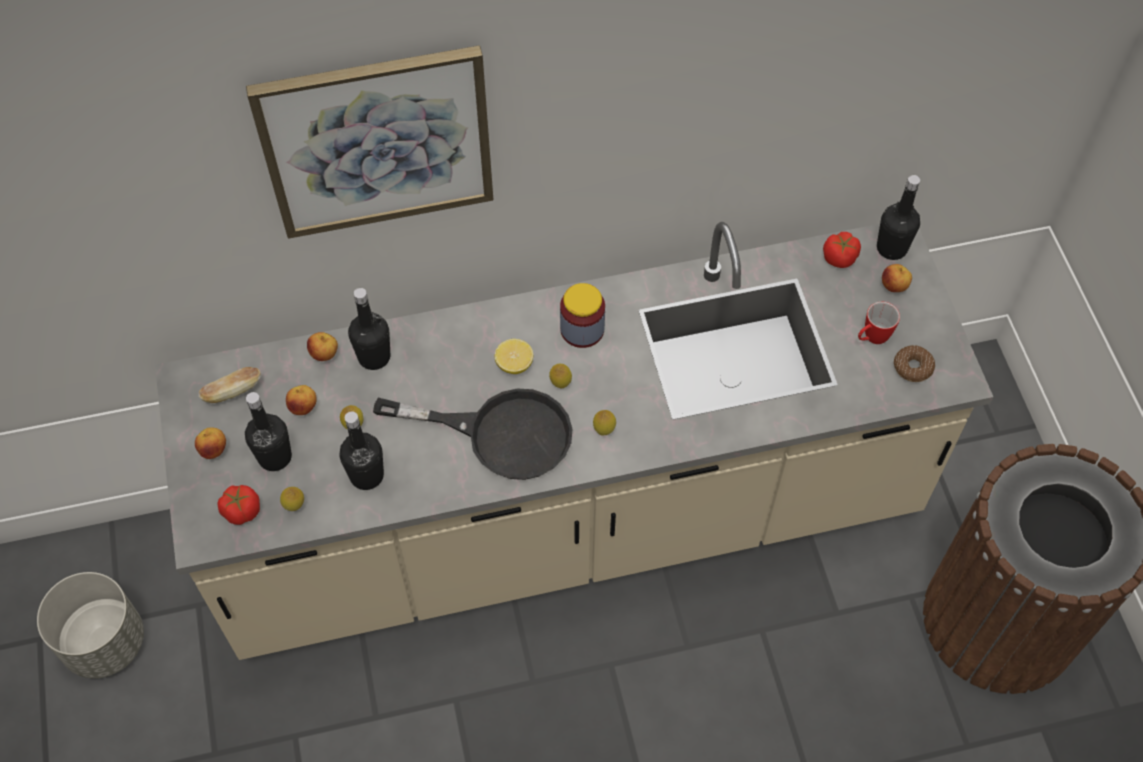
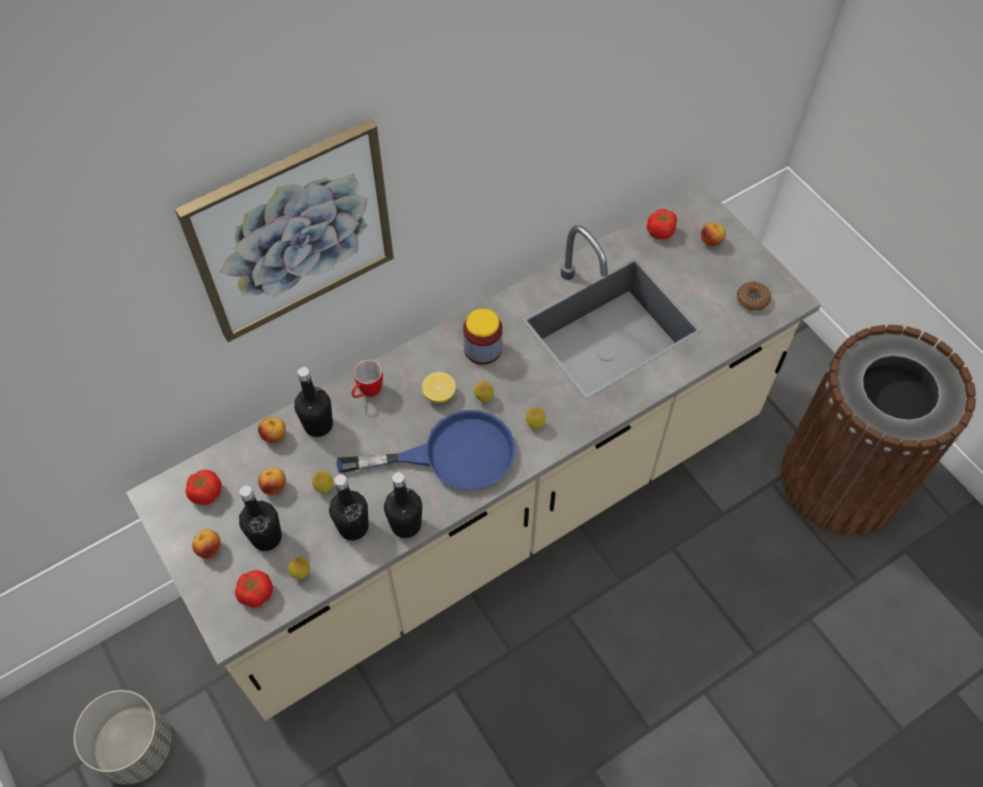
camera: 20 degrees left, 0 degrees up
bread [199,367,261,403] -> tomato [185,470,222,505]
black frying pan [373,388,572,480] -> blue frying pan [336,410,515,490]
mug [858,302,900,344] -> mug moved to [351,359,383,398]
black bottle [877,175,920,260] -> black bottle moved to [384,472,422,538]

